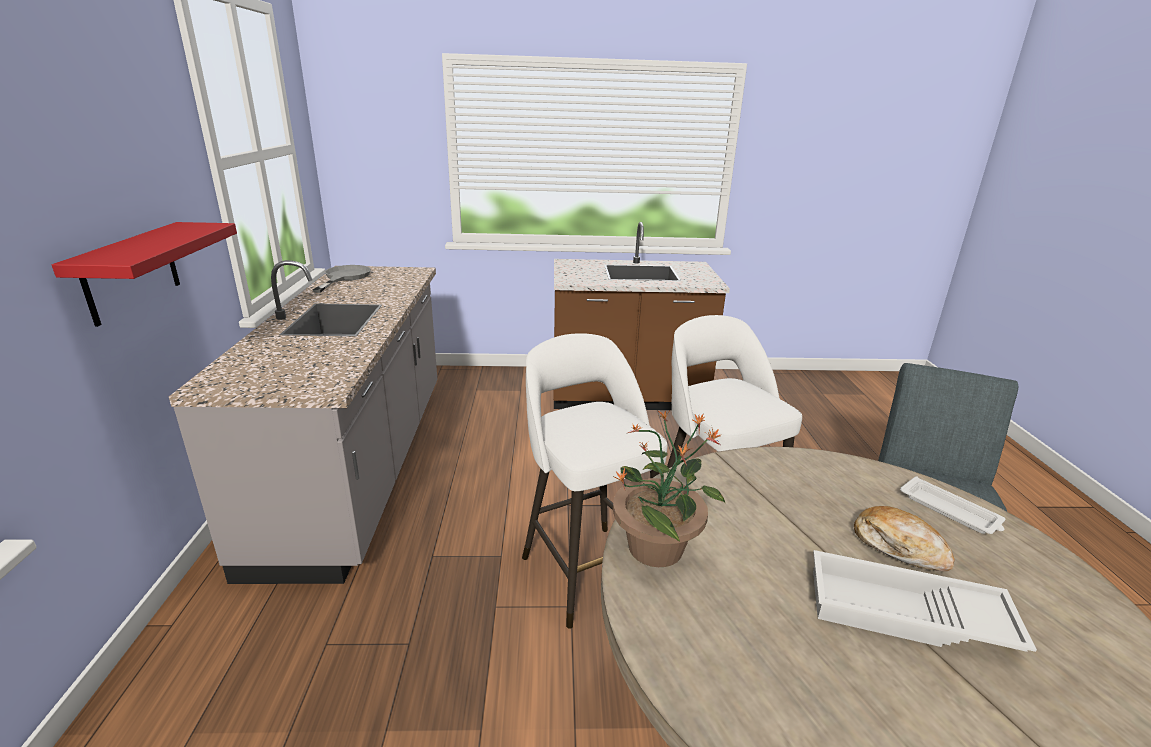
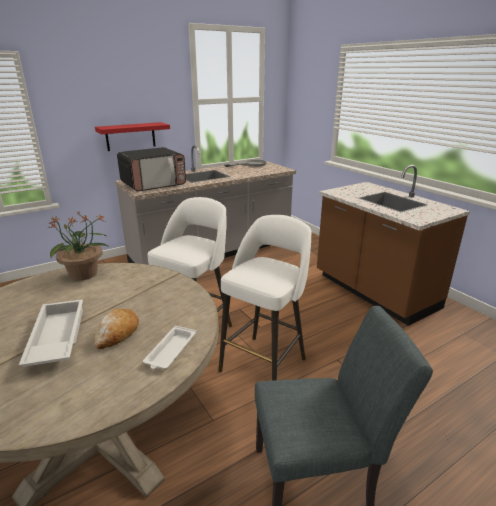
camera: 60 degrees right, 0 degrees up
none -> microwave [117,147,186,192]

